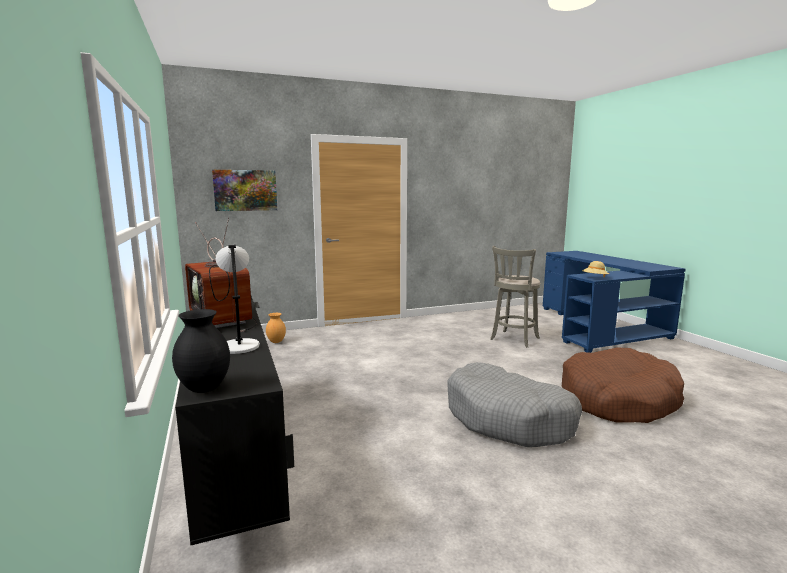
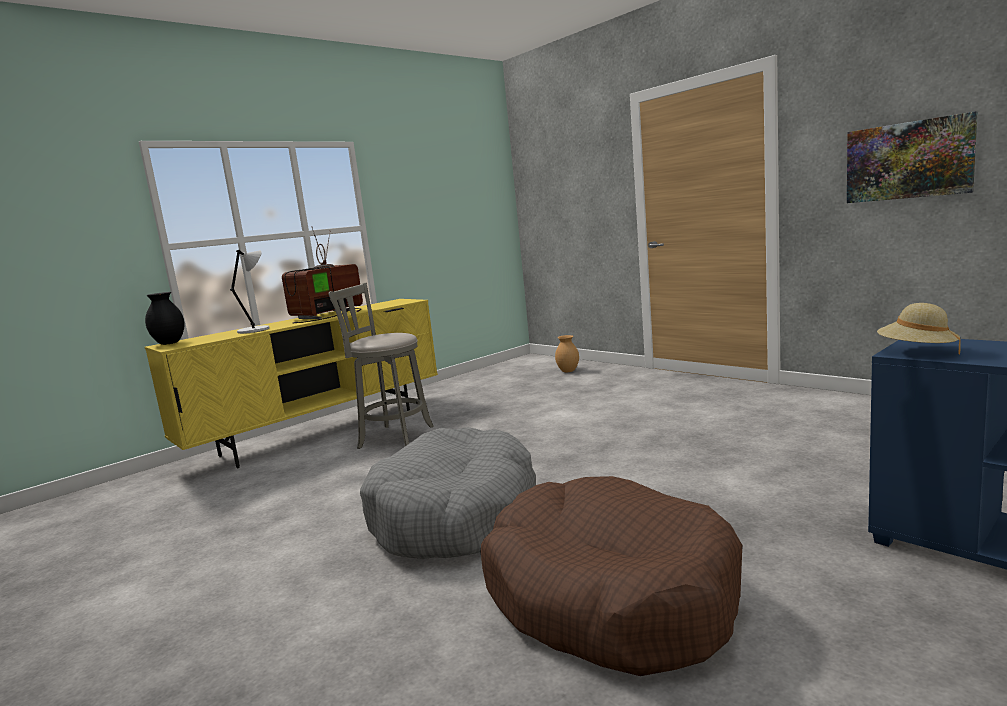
camera: 70 degrees right, 0 degrees up
black tv stand [175,296,294,545] -> yellow tv stand [145,299,438,468]
picture [212,170,277,211] -> picture moved to [847,111,978,203]
grey stool [490,246,540,347] -> grey stool moved to [328,283,434,449]

